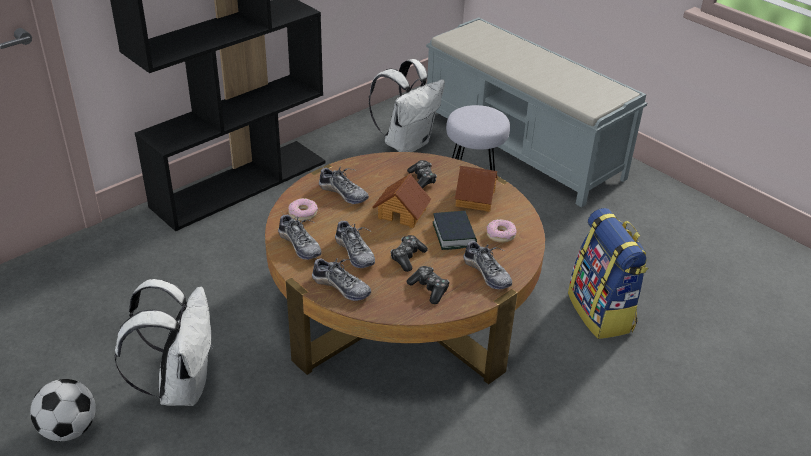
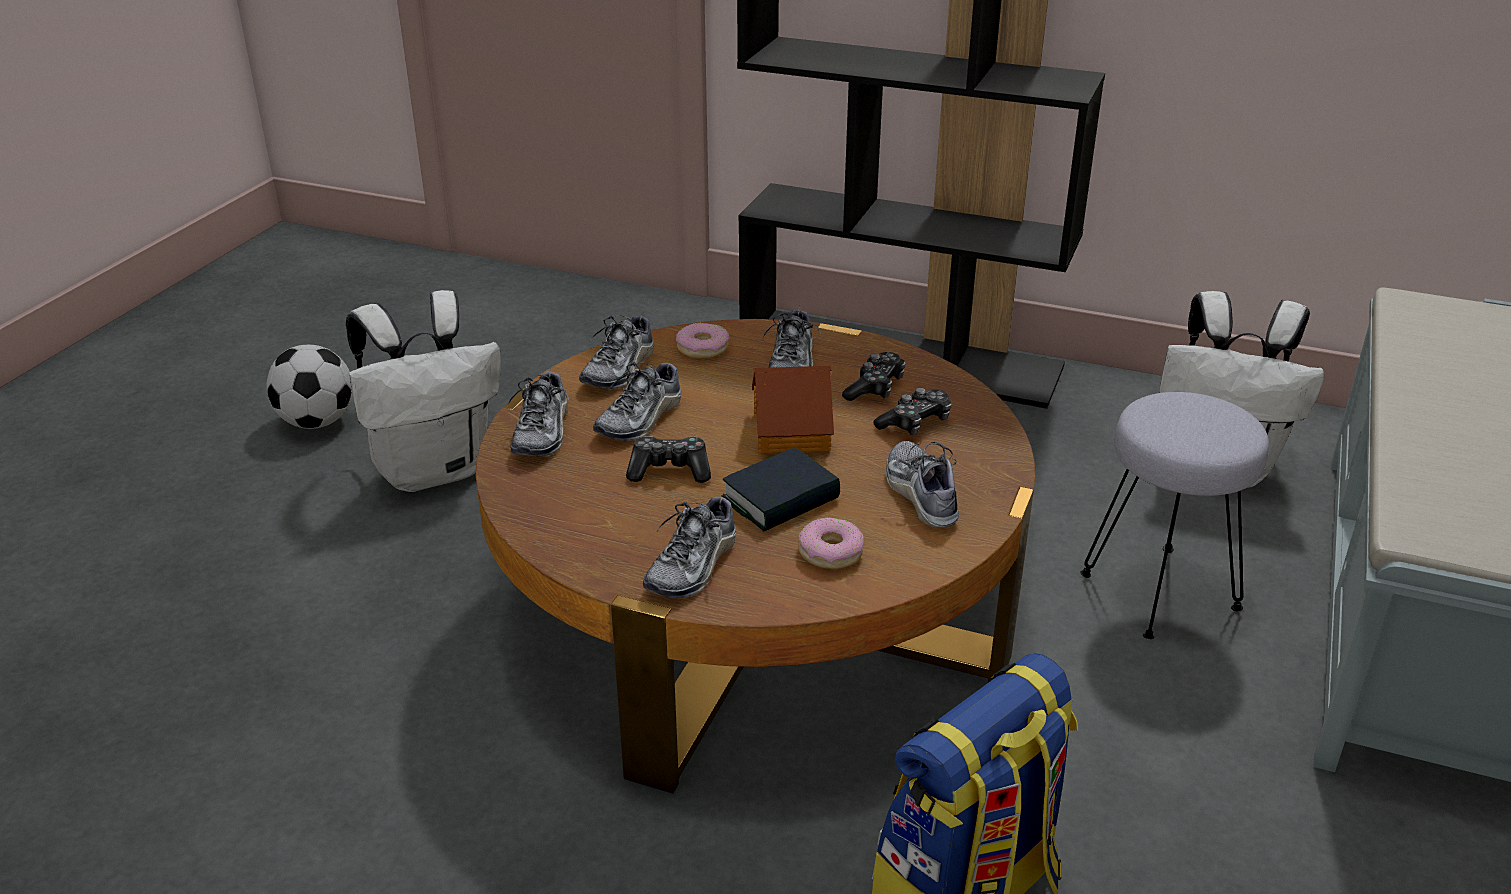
camera: 65 degrees right, 5 degrees down
game controller [406,266,449,304] -> game controller moved to [842,352,906,401]
toy house [455,166,498,212] -> shoe [886,441,959,528]

